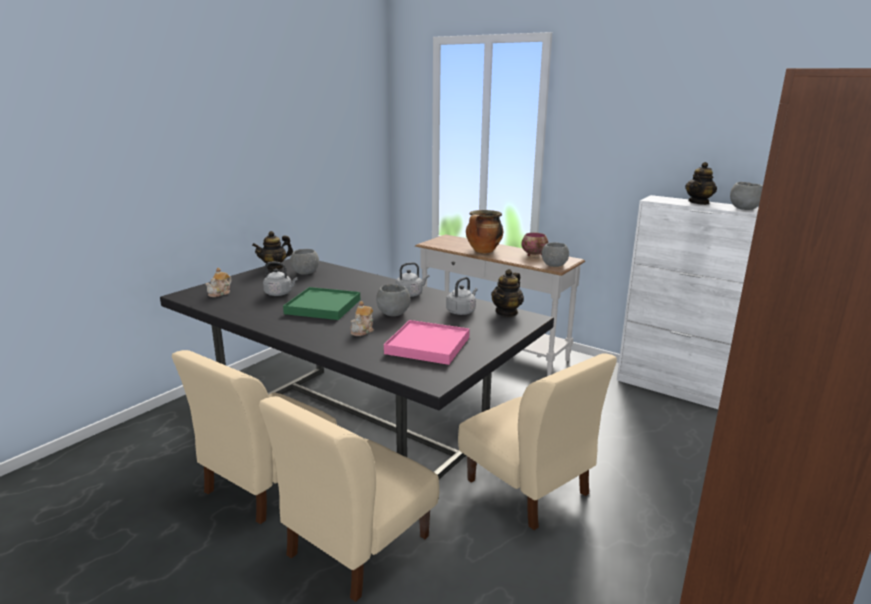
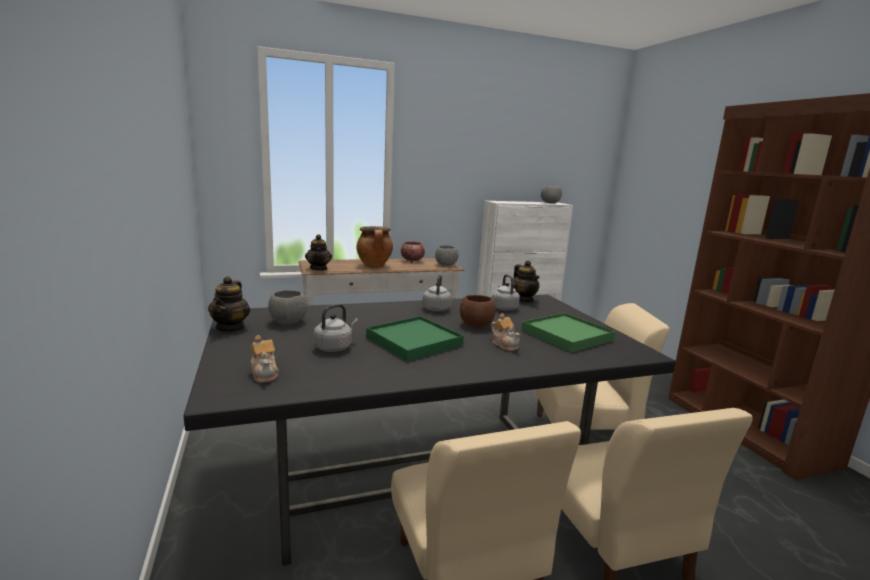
camera: 55 degrees left, 5 degrees down
grey bowl [376,284,410,316] -> brown bowl [460,295,496,328]
pink tray [384,320,470,365] -> green tray [522,313,615,353]
teapot [685,162,717,205] -> teapot moved to [305,234,332,271]

